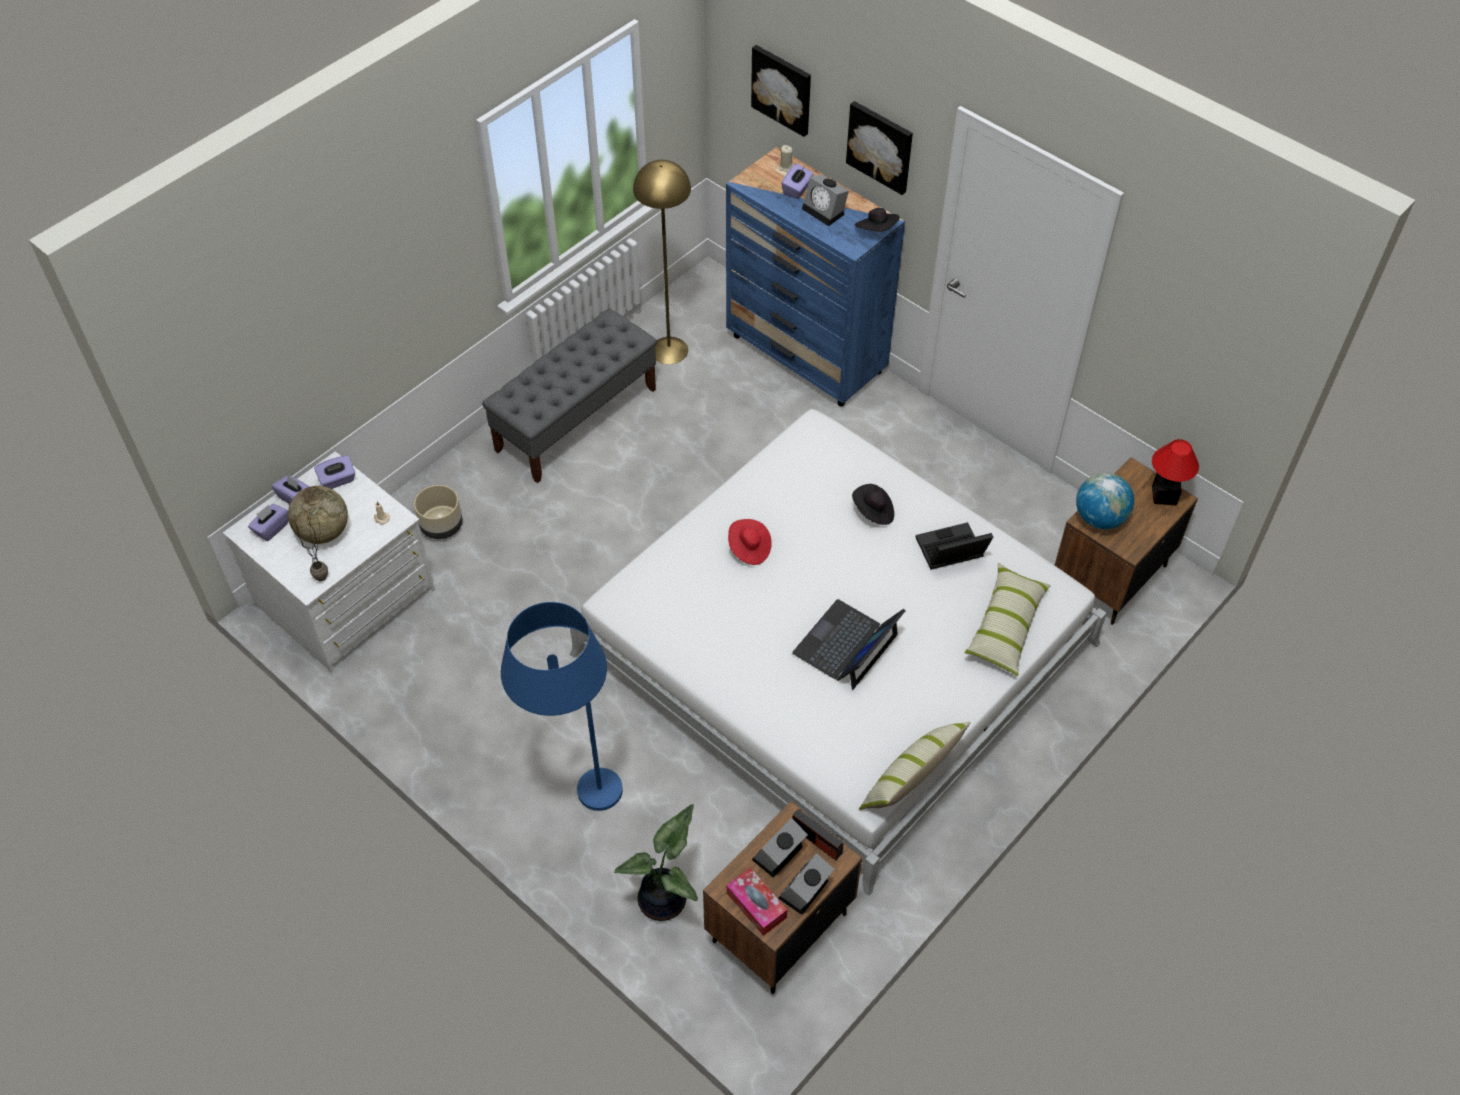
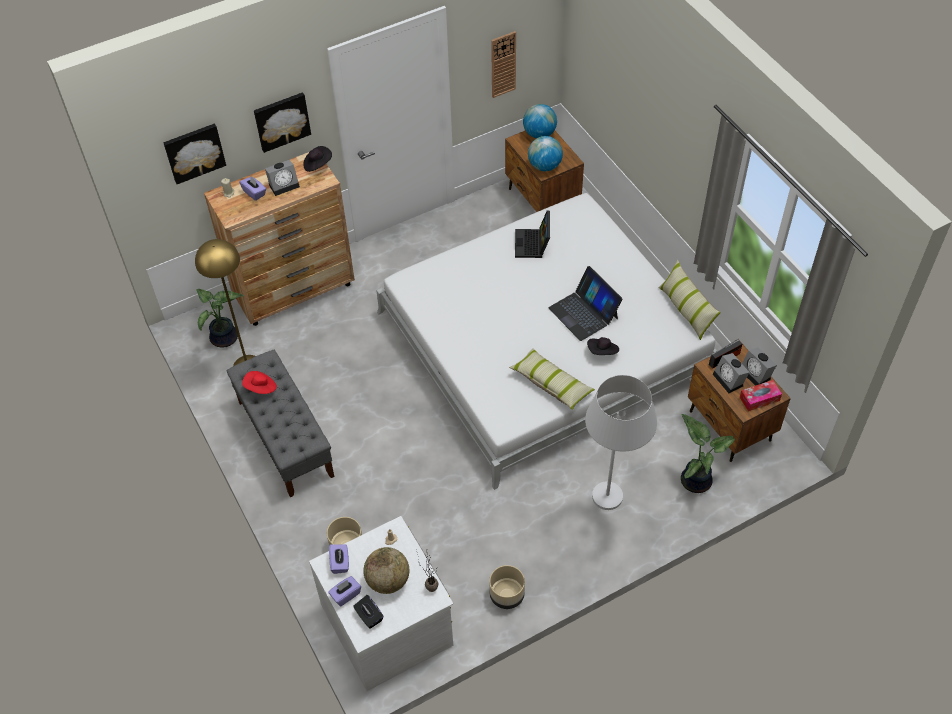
camera: 70 degrees left, 0 degrees up
purple tissue box [248,504,288,541] -> black tissue box [353,595,384,629]
blue floor lamp [501,602,623,811] -> white floor lamp [585,375,657,510]
blue dresser [726,147,905,406] -> brown dresser [204,152,355,326]
red hat [728,519,772,565] -> red hat moved to [242,371,277,394]
black hat [852,484,894,525] -> black hat moved to [587,337,619,355]
pillow [964,563,1051,676] -> pillow moved to [509,348,595,410]
table lamp [1152,439,1199,506] -> globe [523,104,557,138]
none -> potted plant [196,289,244,348]
none -> beige planter [489,565,525,609]
none -> wall clock [491,31,516,98]

